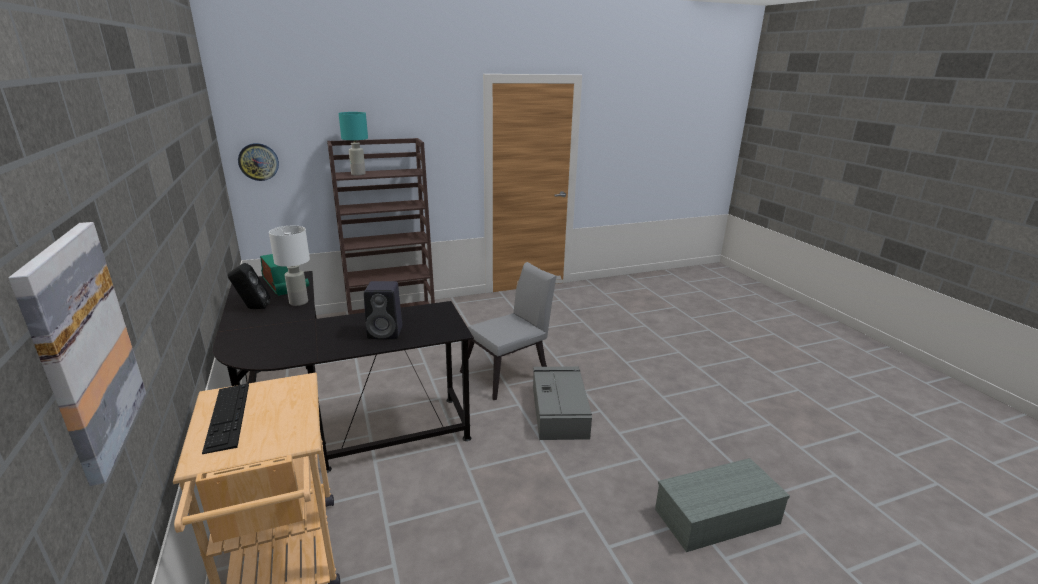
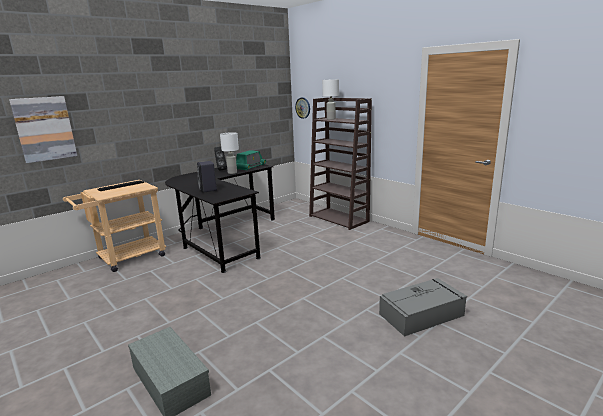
camera: 70 degrees right, 5 degrees down
turquoise table lamp [339,112,368,175] -> white table lamp [322,79,339,120]
grey chair [460,262,557,400] -> none
grey storage box [533,367,592,440] -> grey storage box moved to [379,278,467,337]

